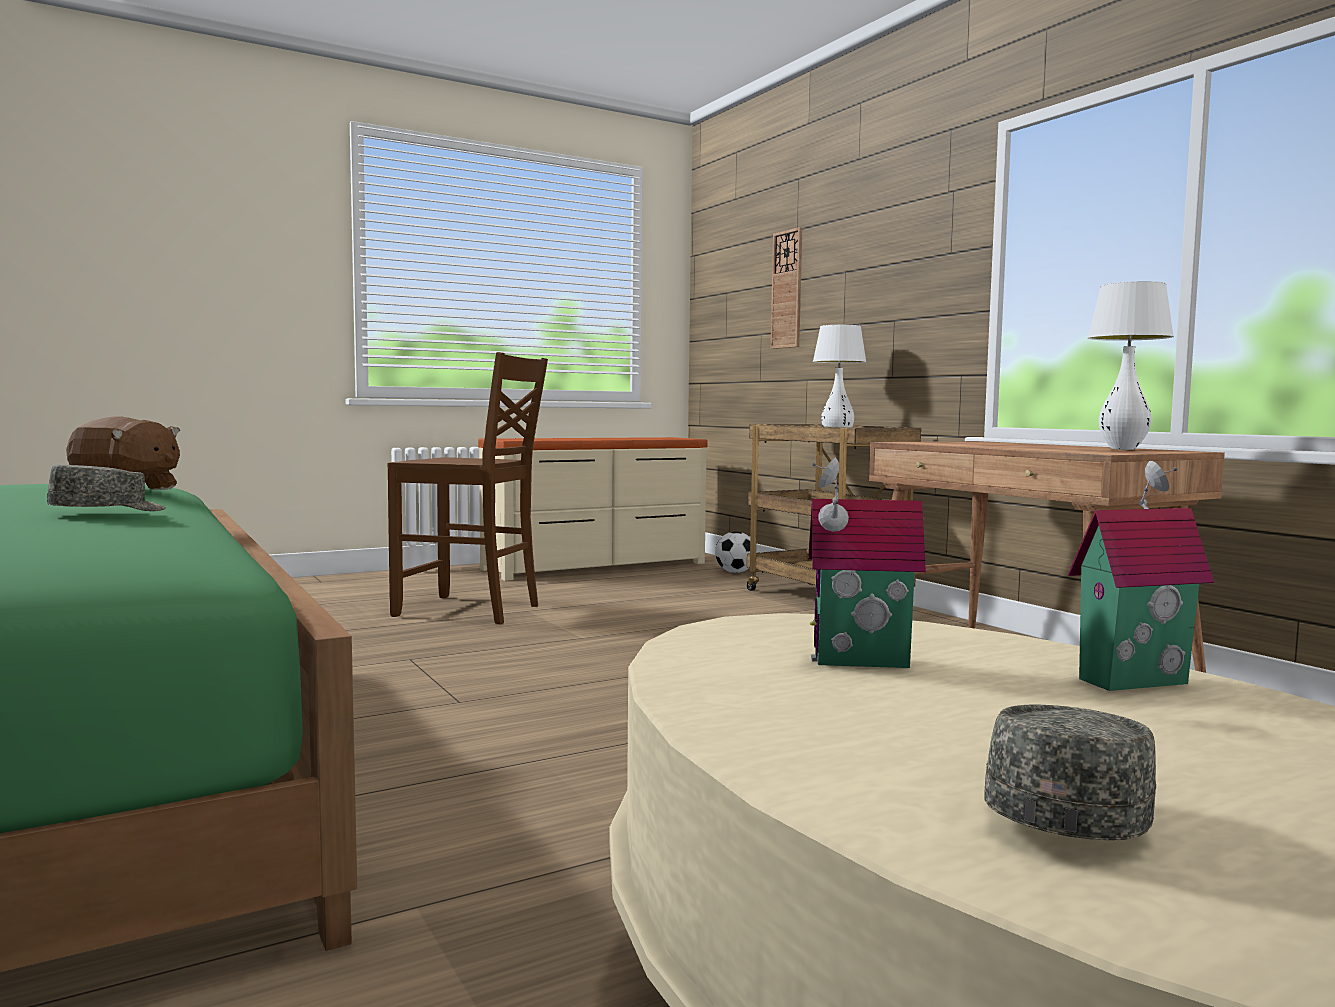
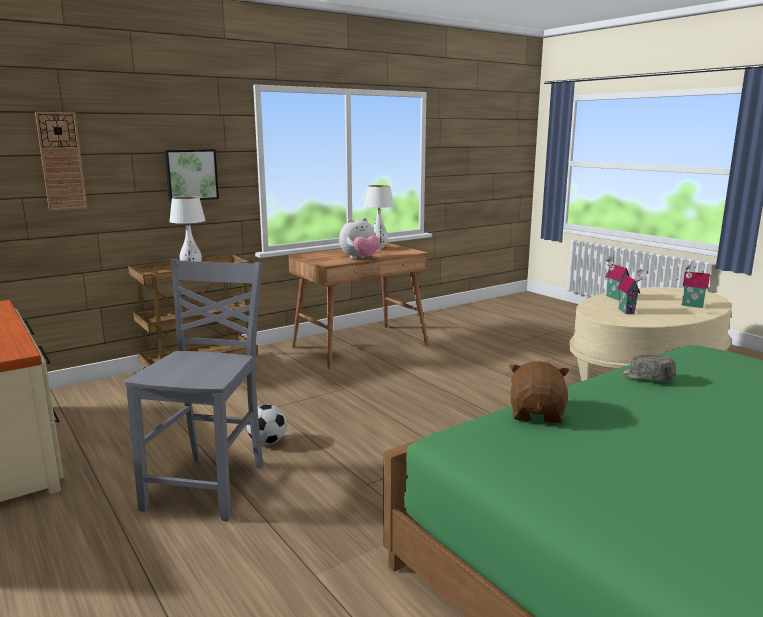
camera: 95 degrees left, 10 degrees up
brown chair [387,352,548,624] -> grey chair [124,259,263,521]
football [715,532,757,573] -> football moved to [247,404,287,445]
grey cap [984,705,1156,840] -> toy house [681,264,710,308]
none -> picture [164,149,219,202]
none -> plush toy [339,218,380,259]

